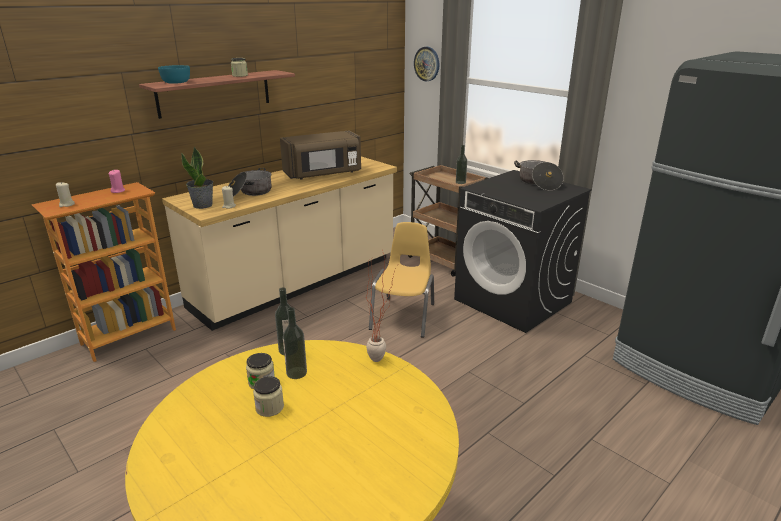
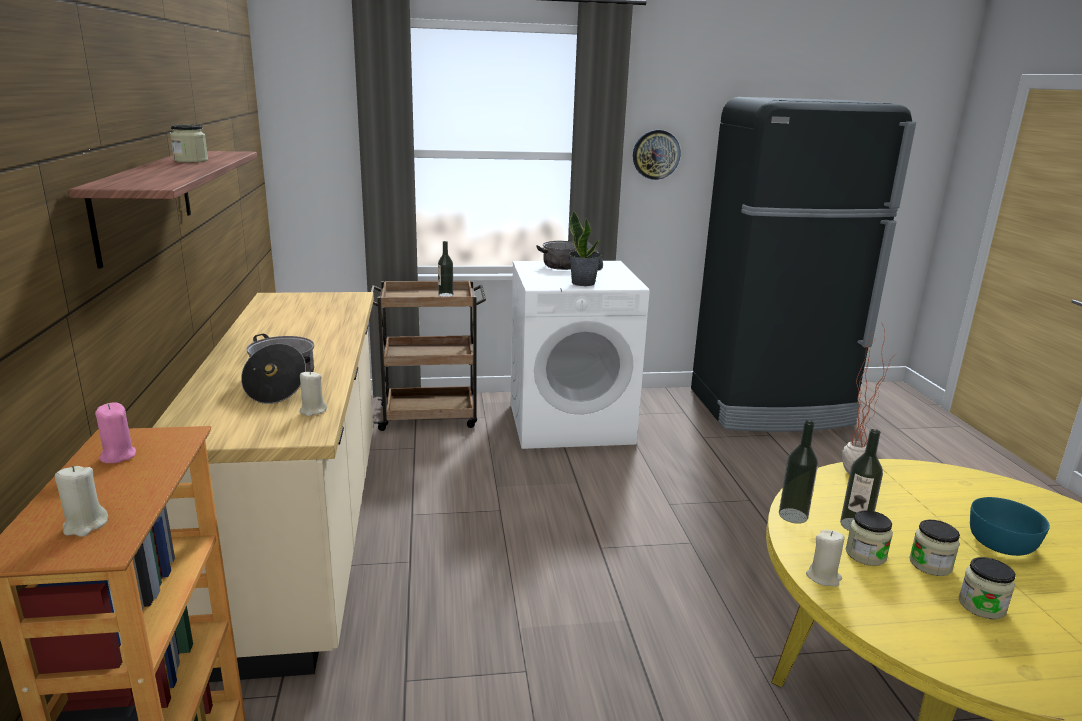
camera: 55 degrees left, 5 degrees down
turquoise bowl [158,65,190,84] -> turquoise bowl moved to [970,497,1050,556]
potted plant [181,146,213,209] -> potted plant moved to [569,210,601,286]
brown microwave [280,130,361,179] -> none
yellow chair [369,222,434,338] -> none
wall clock [414,47,439,82] -> wall clock moved to [633,130,680,180]
black washing machine [454,170,592,333] -> white washing machine [511,261,650,449]
none -> beige candle [806,530,845,587]
none -> jar [958,557,1016,619]

